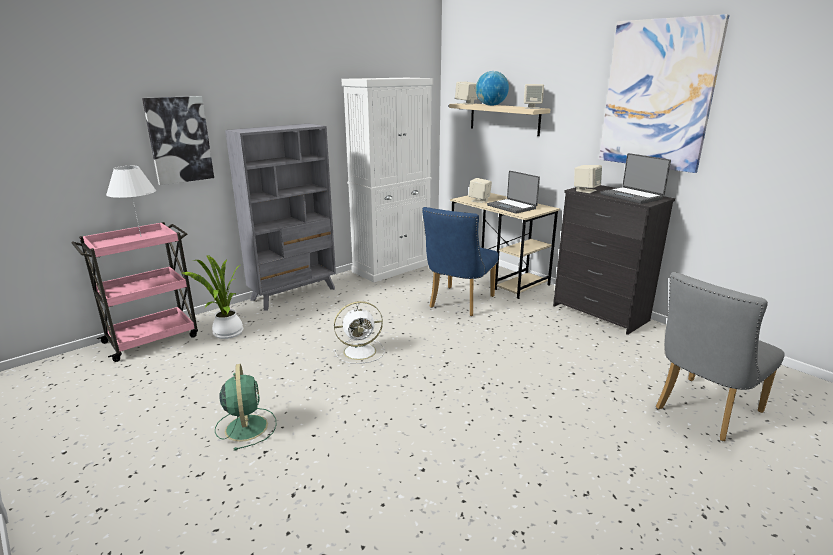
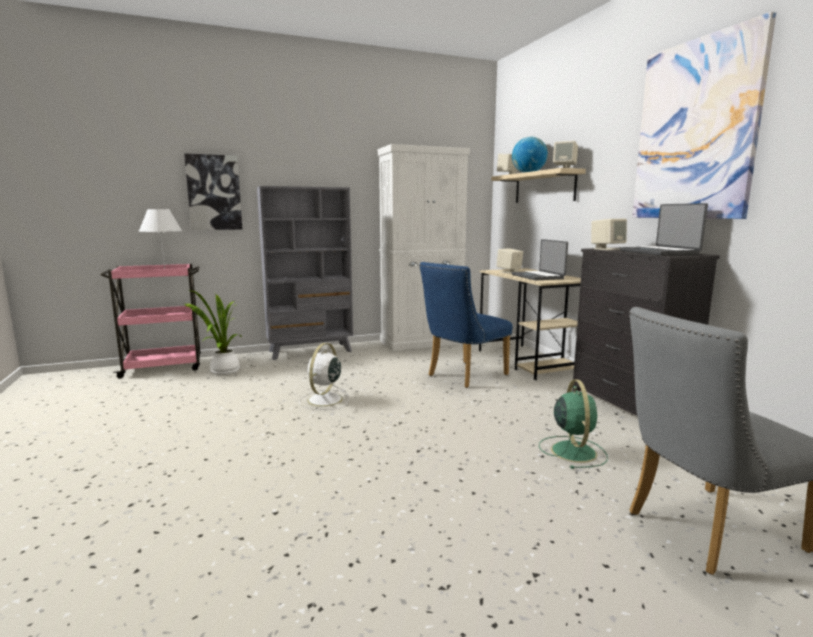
camera: 20 degrees right, 10 degrees down
green fan [215,364,277,451] -> green fan moved to [539,380,608,469]
white fan [334,301,384,364] -> white fan turned 105 degrees clockwise [299,343,349,410]

